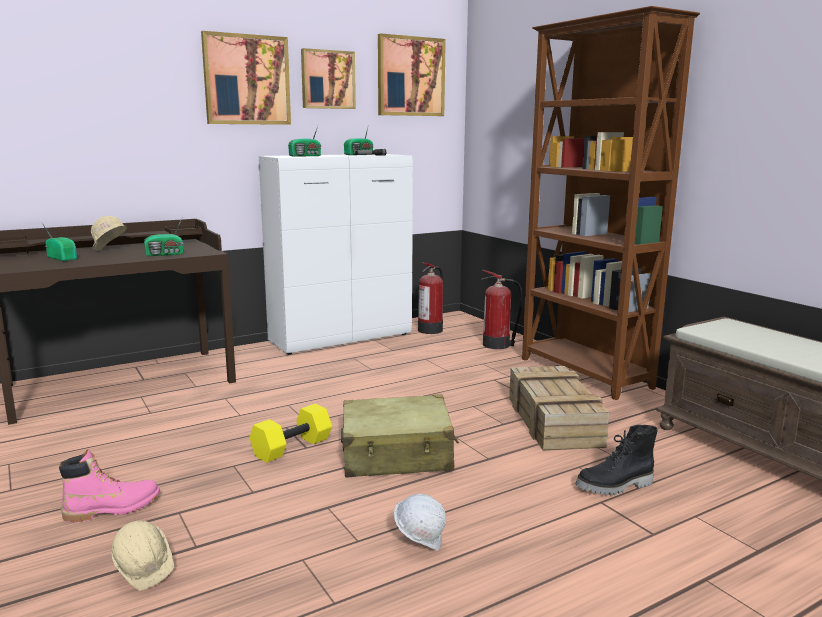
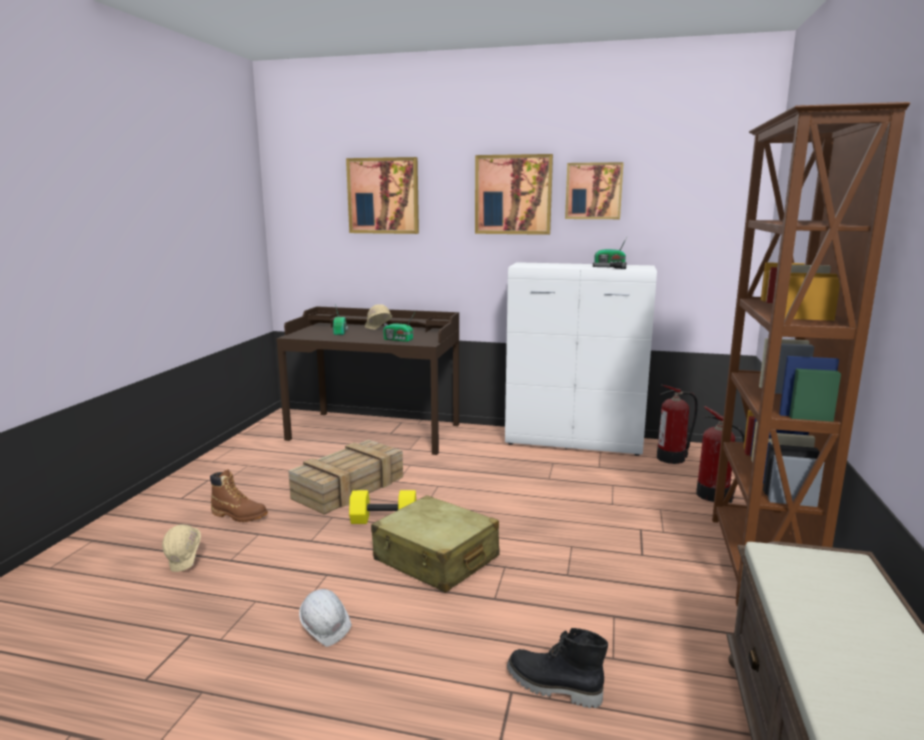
camera: 45 degrees right, 0 degrees up
pink boot [59,449,160,522] -> brown boot [210,469,268,522]
radio [288,126,321,157] -> none
picture [378,33,446,116] -> picture moved to [346,157,419,234]
crate [509,366,609,451] -> crate moved to [288,440,403,515]

